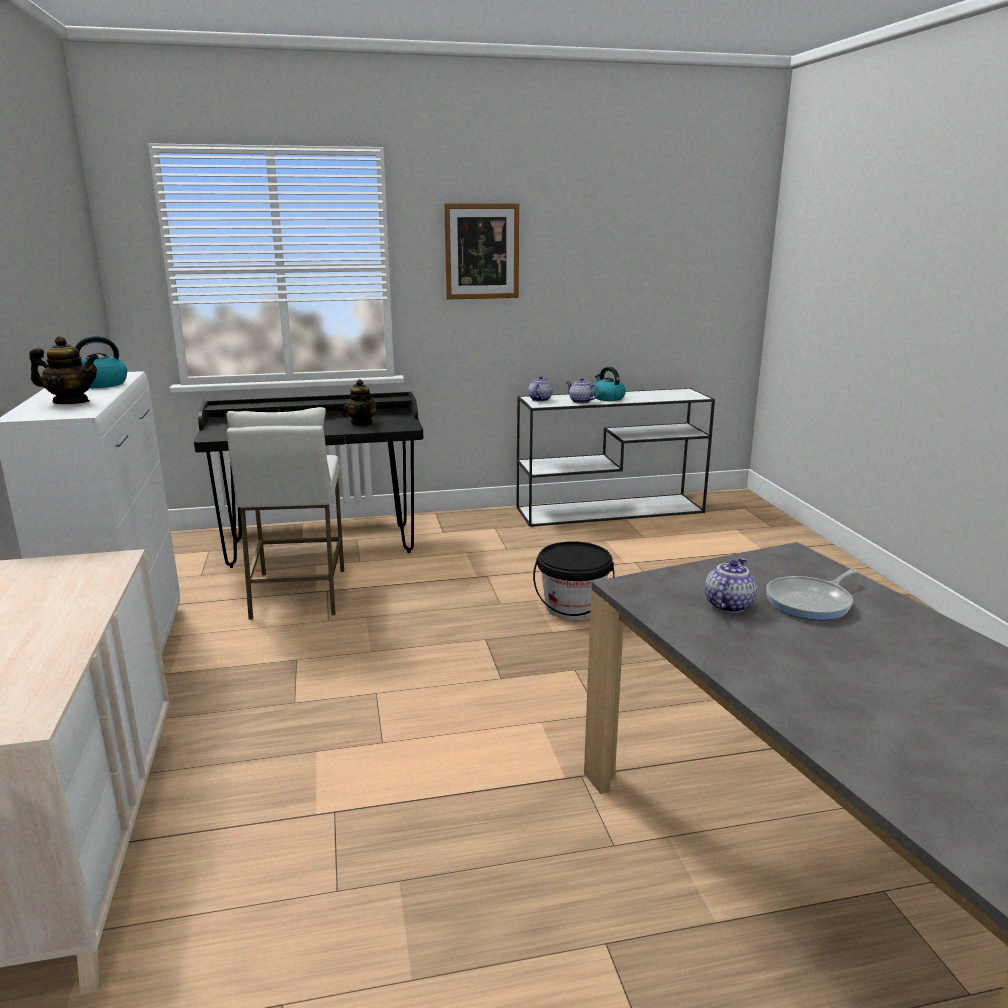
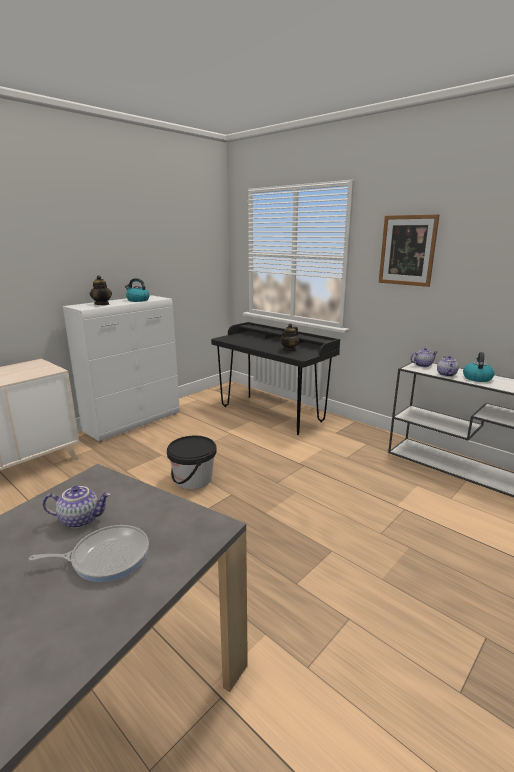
camera: 55 degrees right, 0 degrees up
white stool [227,407,344,619] -> none
black bucket [533,541,615,620] -> black bucket moved to [167,436,217,489]
frying pan [766,569,857,620] -> frying pan turned 150 degrees clockwise [29,525,149,582]

